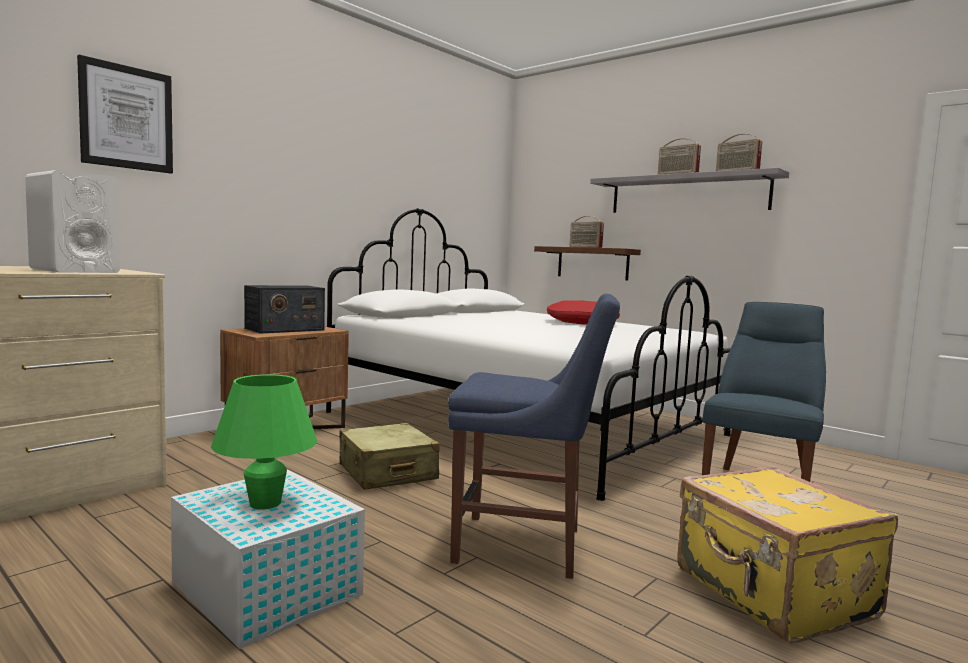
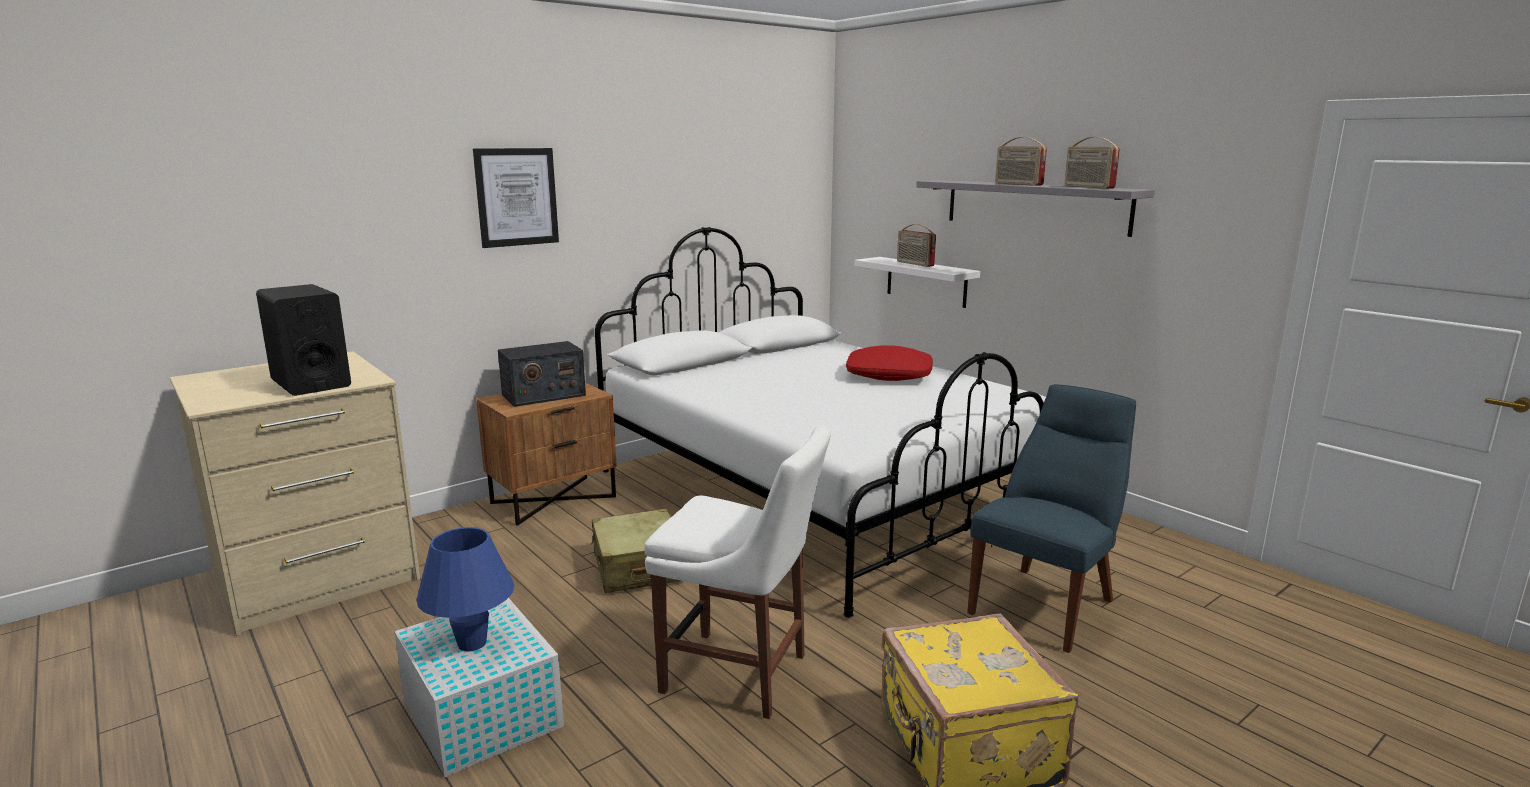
camera: 10 degrees right, 10 degrees up
white speaker [25,170,120,273] -> black speaker [256,284,351,396]
picture [77,55,173,174] -> picture moved to [473,148,559,248]
green table lamp [211,374,317,510] -> blue table lamp [417,527,515,652]
blue chair [448,294,620,579] -> white chair [644,426,831,719]
brown shelf [534,246,641,280] -> white shelf [855,257,980,308]

